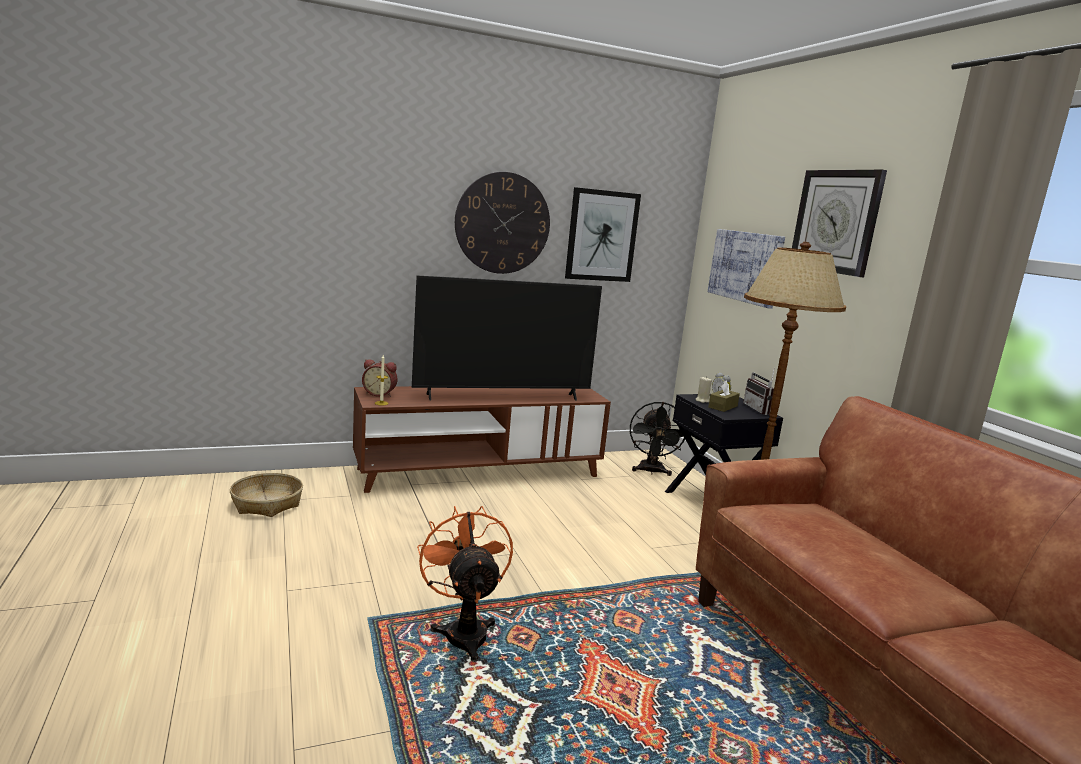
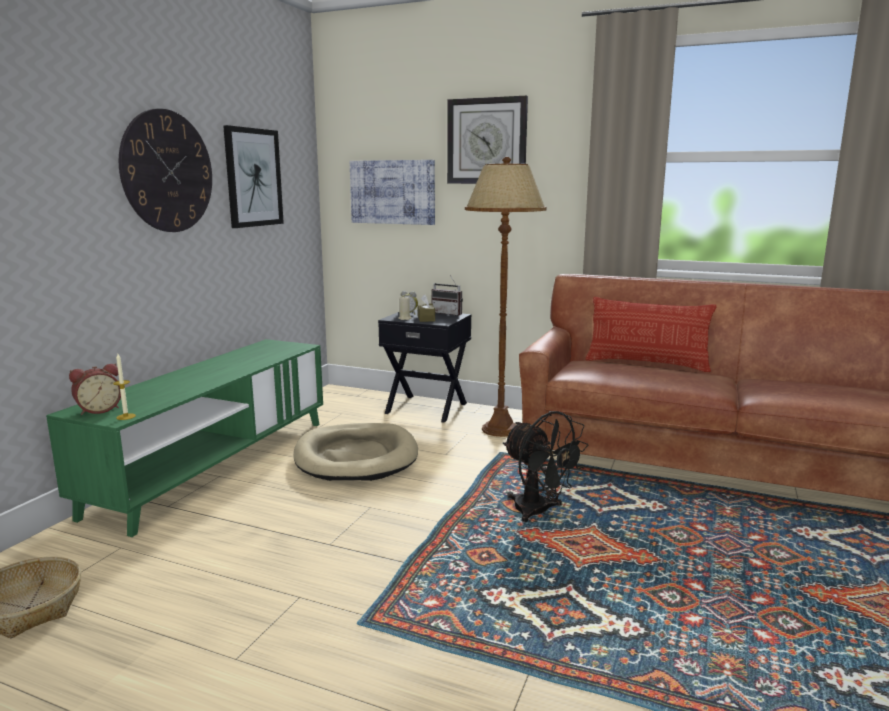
camera: 45 degrees left, 0 degrees up
brown tv stand [353,386,611,493] -> green tv stand [46,339,323,537]
television [412,276,602,400] -> none
orange fan [417,506,513,662] -> none
black fan [630,402,685,476] -> black fan moved to [503,411,589,522]
none -> beige dog bed [294,423,418,481]
none -> pillow [585,297,717,372]

